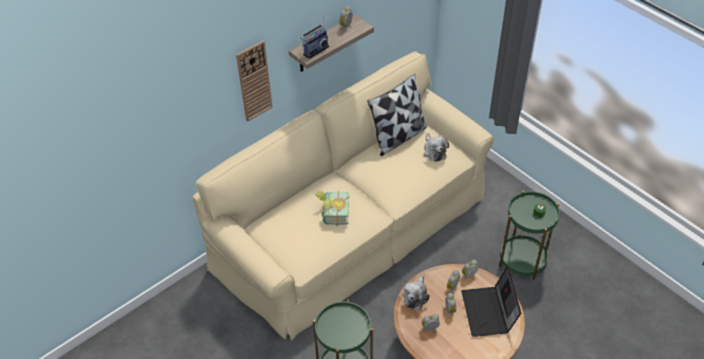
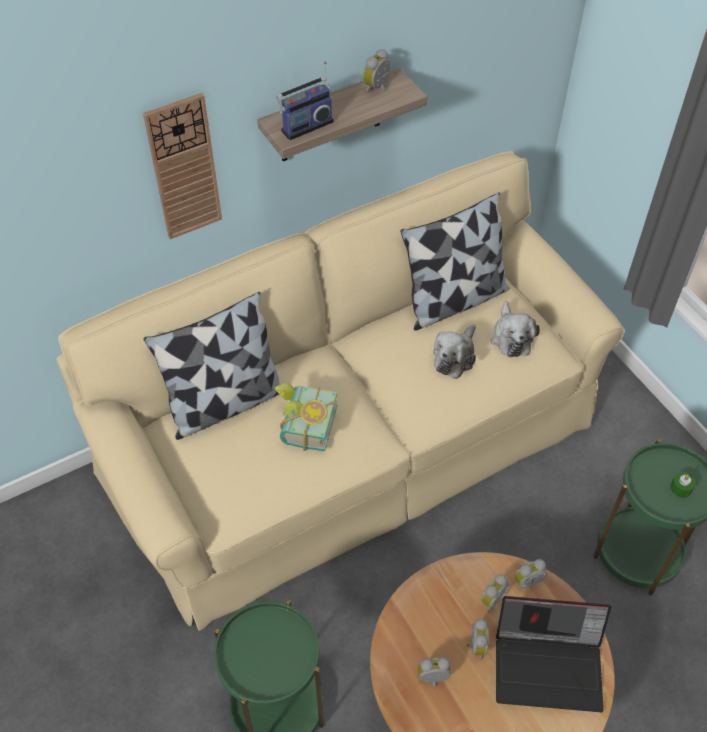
camera: 10 degrees right, 5 degrees up
plush toy [402,274,430,310] -> plush toy moved to [433,324,476,379]
laptop [461,267,521,337] -> laptop turned 90 degrees counterclockwise [496,596,611,712]
none -> pillow [144,292,280,440]

